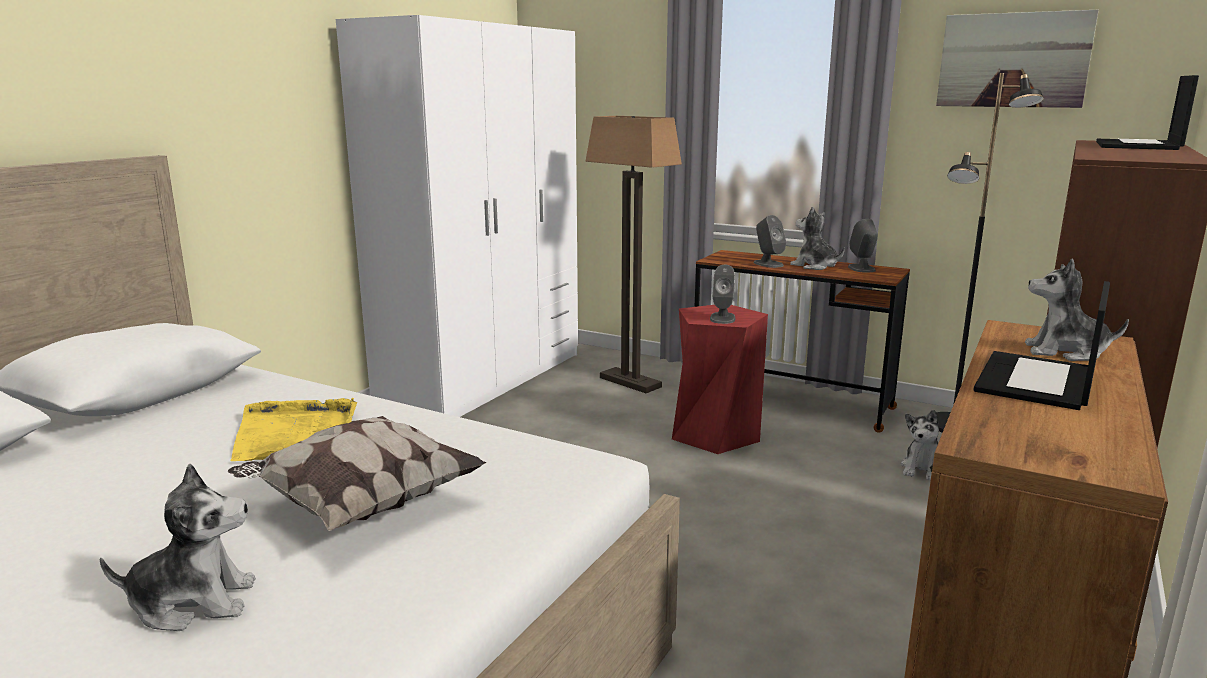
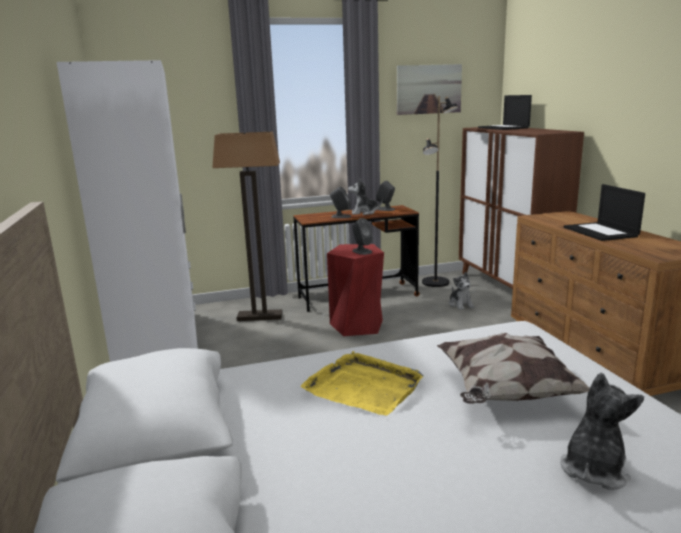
camera: 45 degrees left, 0 degrees up
plush toy [1025,259,1129,361] -> none

